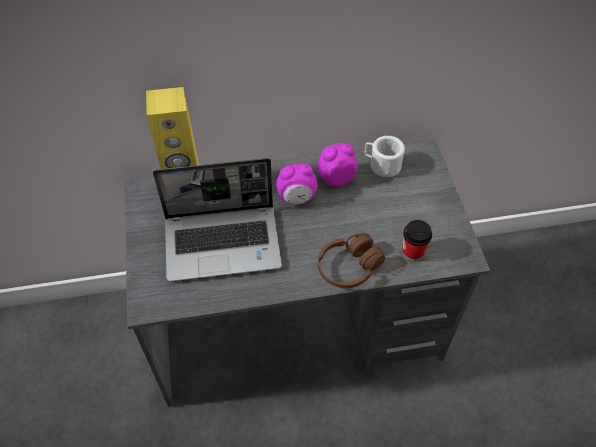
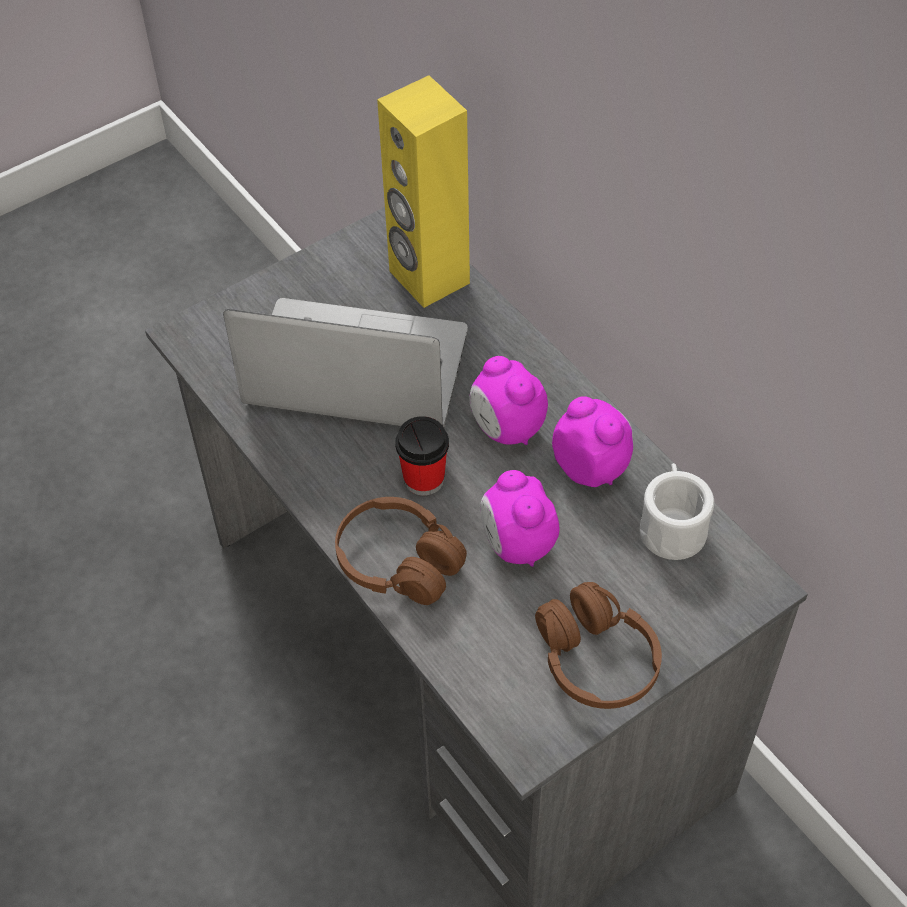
camera: 65 degrees right, 0 degrees up
laptop [153,158,282,282] -> laptop turned 135 degrees clockwise [223,298,468,427]
cup [402,220,432,261] -> cup moved to [395,416,449,496]
none -> alarm clock [480,470,559,567]
none -> brown headphones [535,582,662,709]

